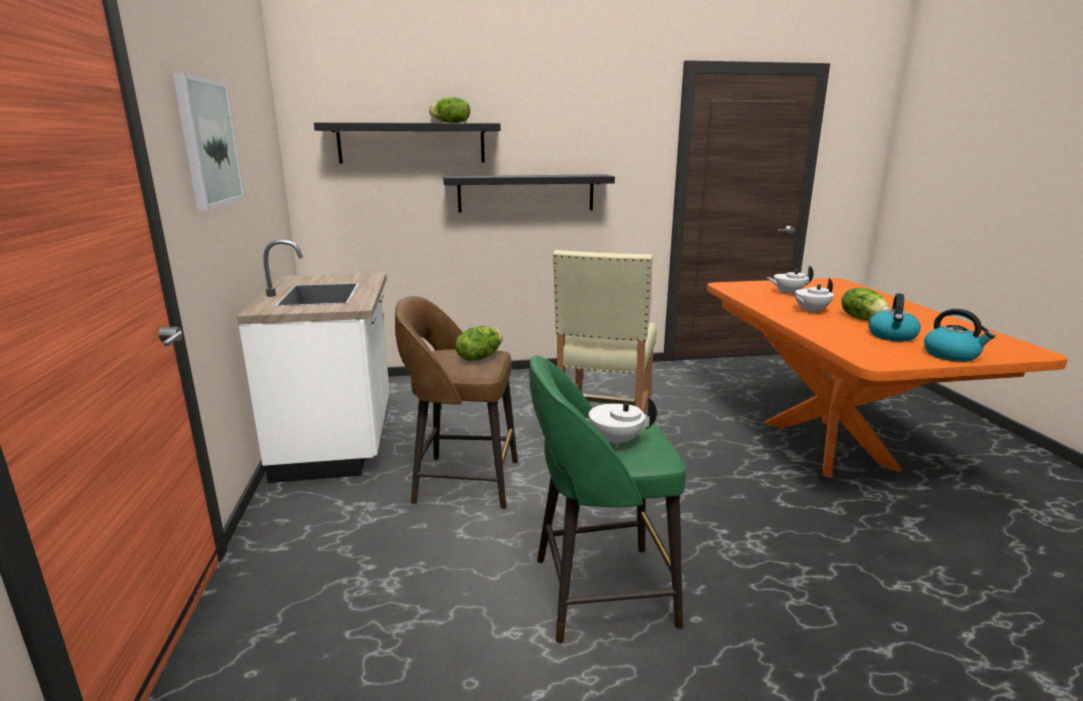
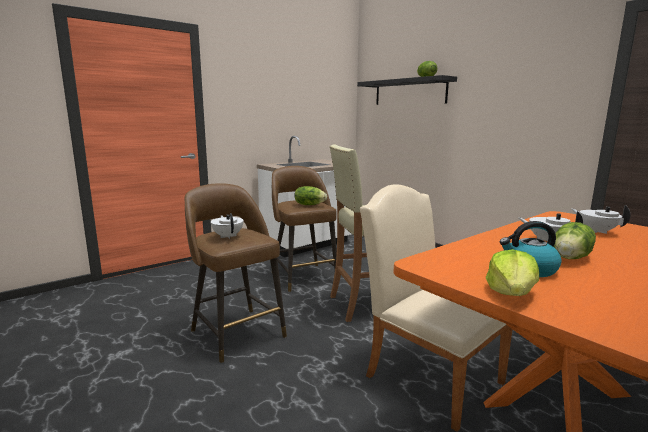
camera: 60 degrees right, 5 degrees down
picture [172,72,245,211] -> none
black shelf [443,174,615,213] -> none
green stool [529,355,686,644] -> brown stool [185,183,287,363]
kettle [924,309,995,362] -> lettuce [486,249,539,296]
none -> beige chair [360,184,513,432]

